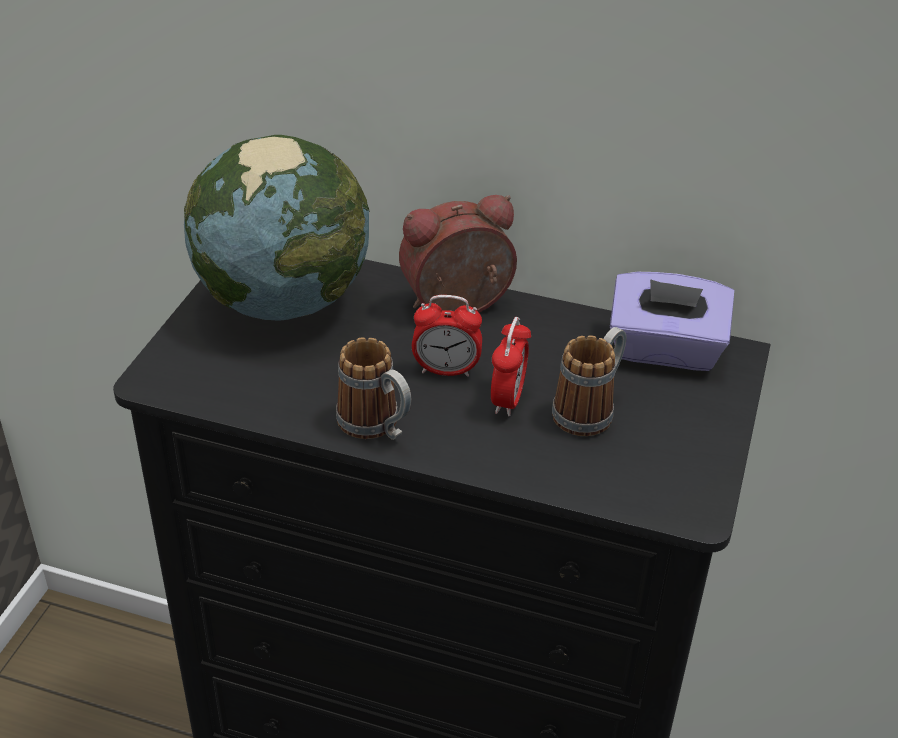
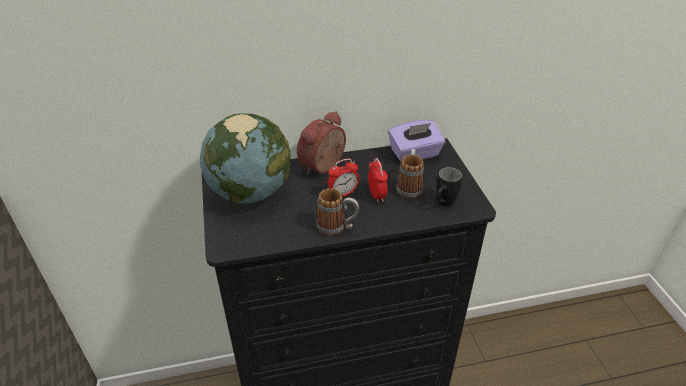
camera: 30 degrees left, 0 degrees up
none -> black mug [436,167,463,207]

